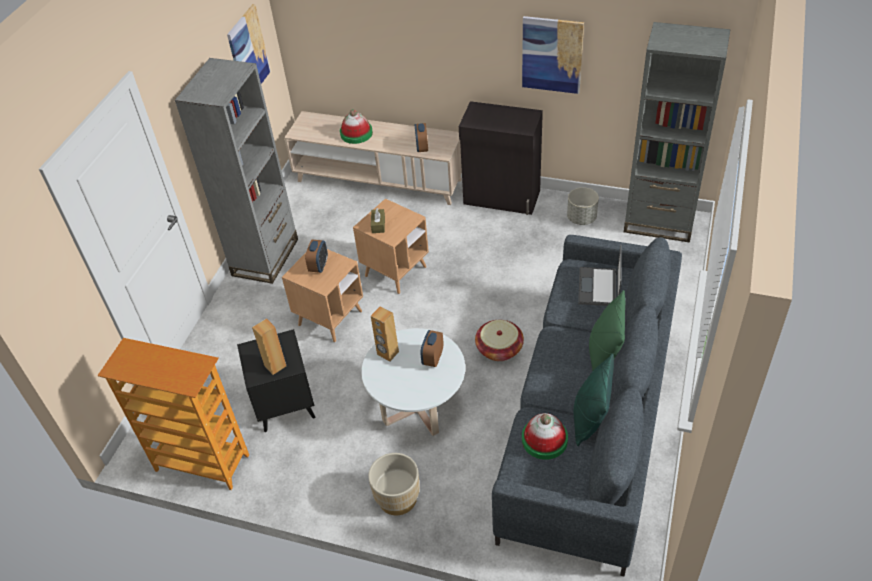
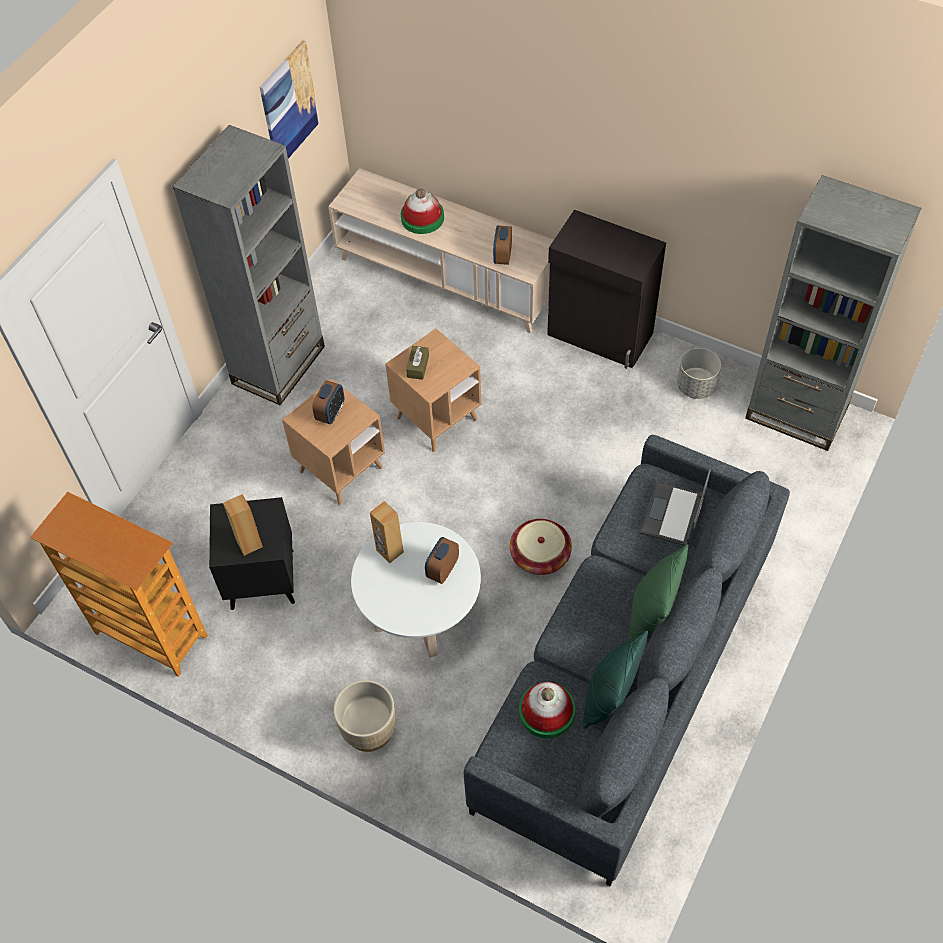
camera: 10 degrees right, 10 degrees up
picture [522,16,584,94] -> none

